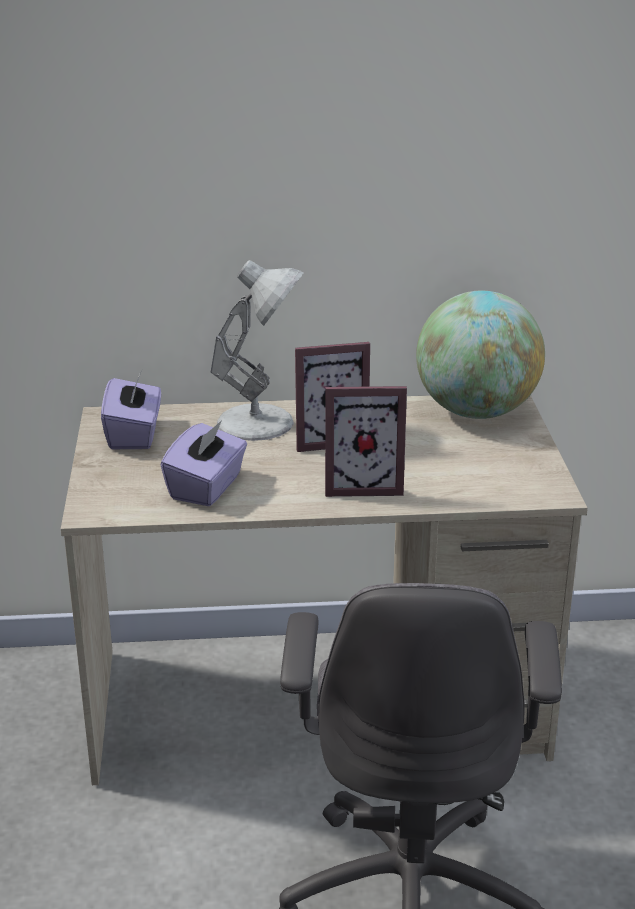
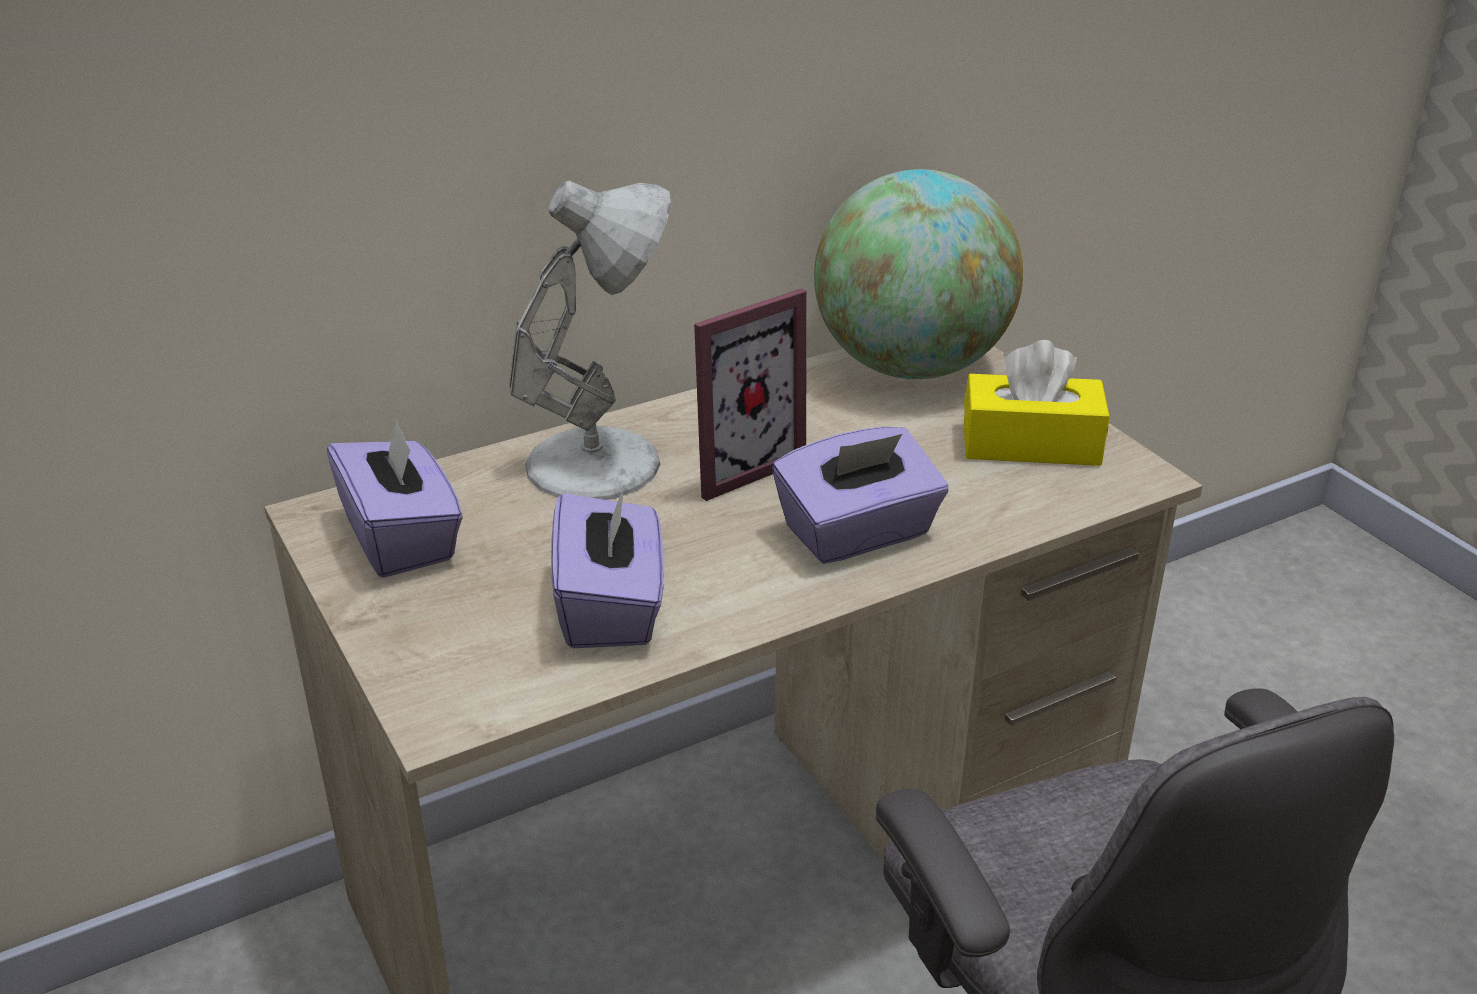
camera: 25 degrees left, 5 degrees up
picture frame [325,386,407,497] -> purple tissue box [772,427,948,564]
none -> yellow tissue box [964,340,1110,466]

